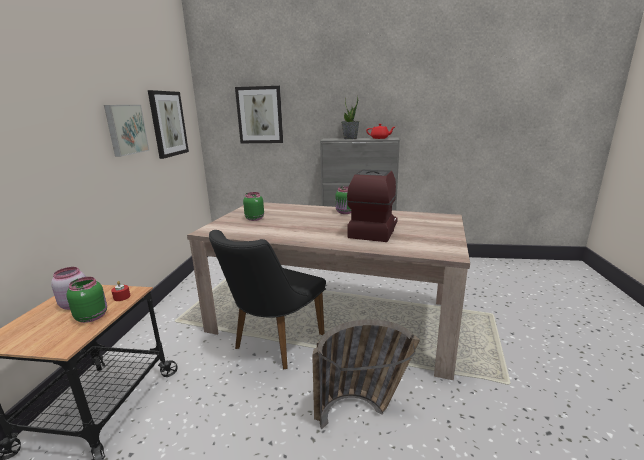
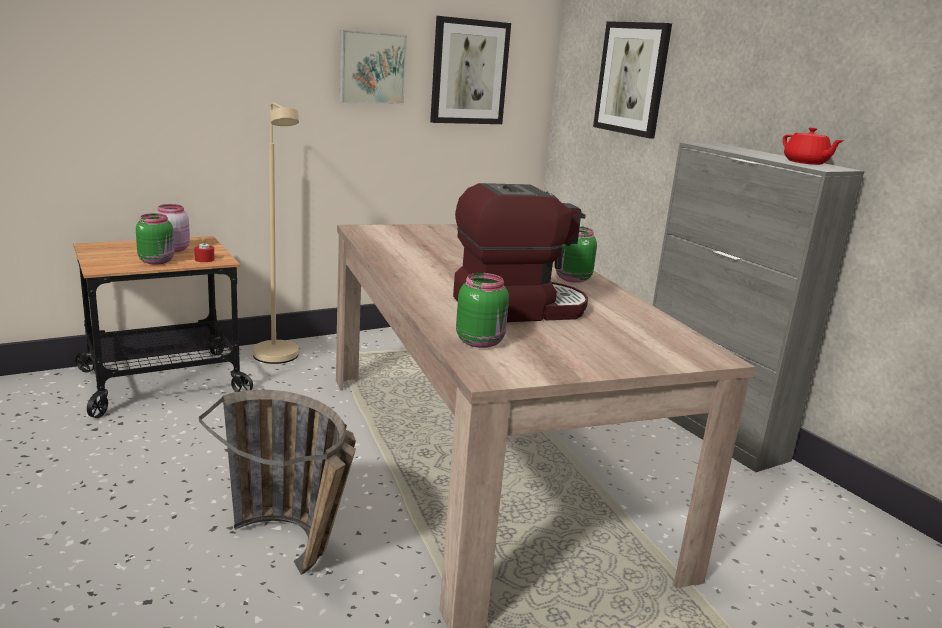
camera: 50 degrees right, 0 degrees up
black chair [209,230,326,370] -> none
green jar [243,192,264,221] -> green jar moved to [456,273,509,348]
potted plant [342,96,360,139] -> none
none -> beige floor lamp [253,102,299,364]

